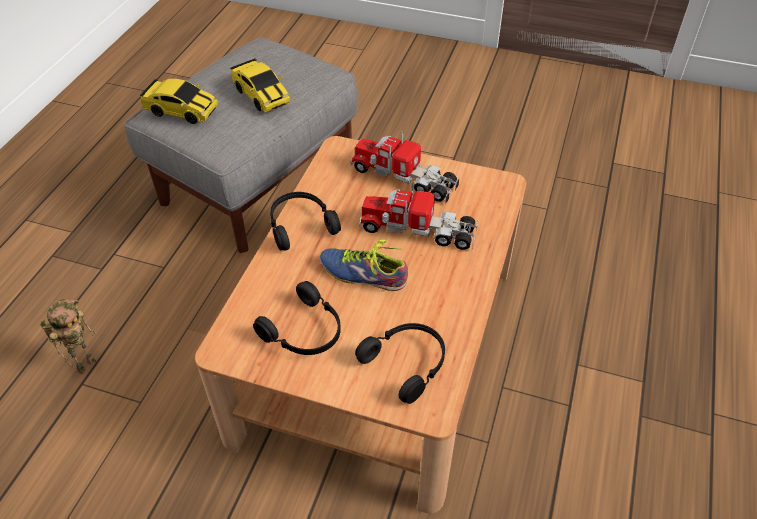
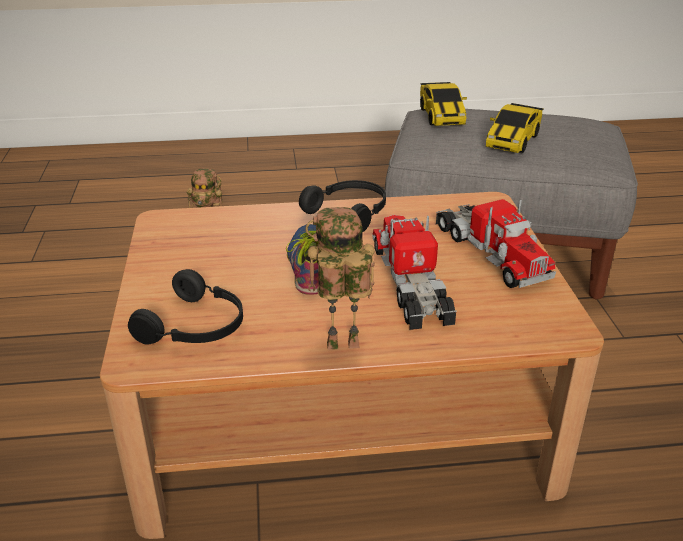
camera: 65 degrees right, 15 degrees down
black headphones [253,281,341,355] -> none
toy truck [350,131,460,204] -> toy truck turned 150 degrees clockwise [436,199,556,288]
none -> toy robot [305,207,375,350]

